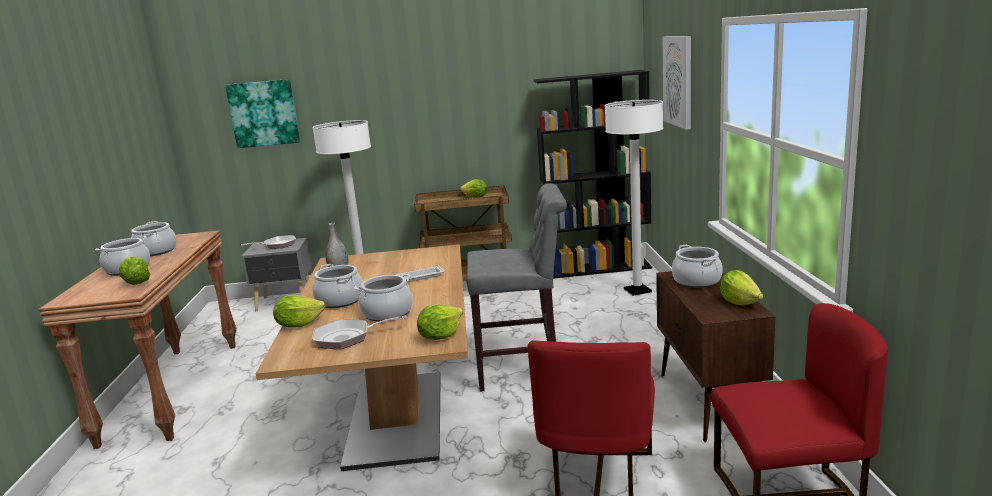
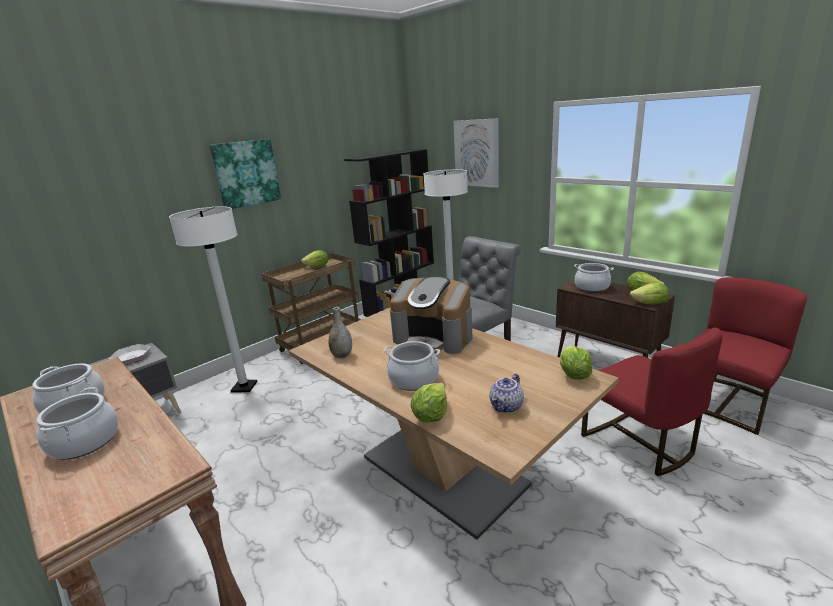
camera: 40 degrees left, 5 degrees up
lettuce [119,257,150,285] -> lettuce moved to [630,283,669,304]
picture [225,79,300,148] -> picture moved to [210,139,281,209]
frying pan [312,315,407,349] -> teapot [490,373,524,413]
cooking pot [354,274,413,322] -> none
white tray [396,265,445,283] -> coffee machine [390,276,472,354]

